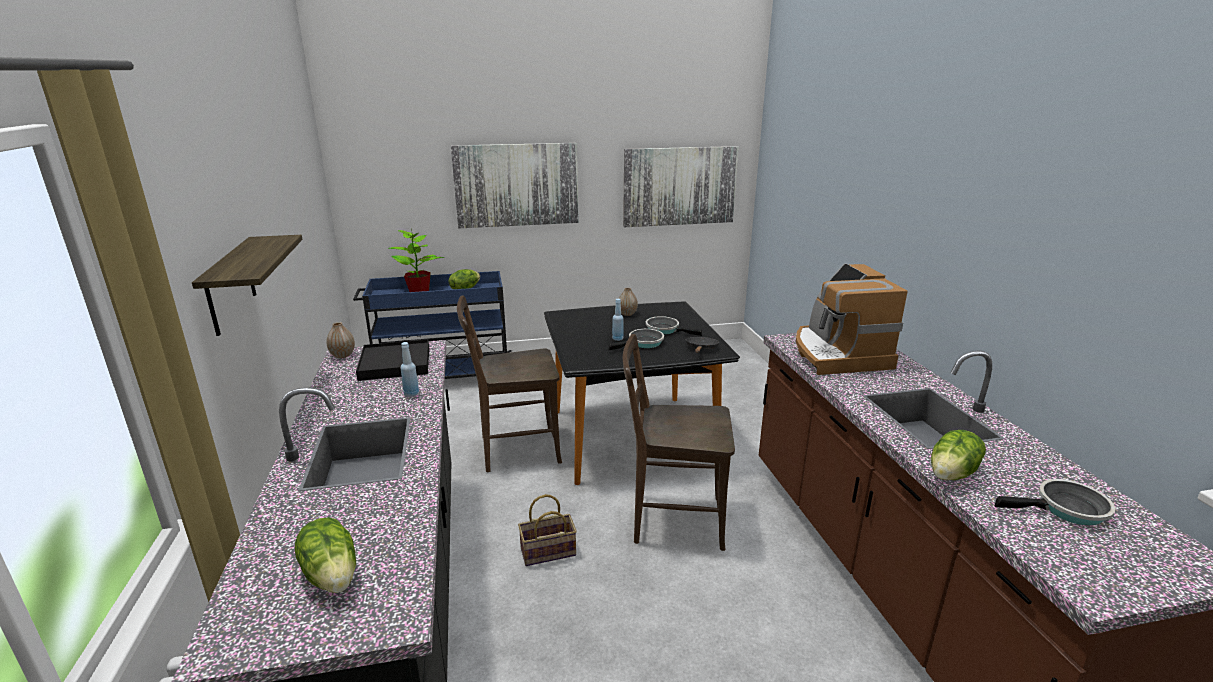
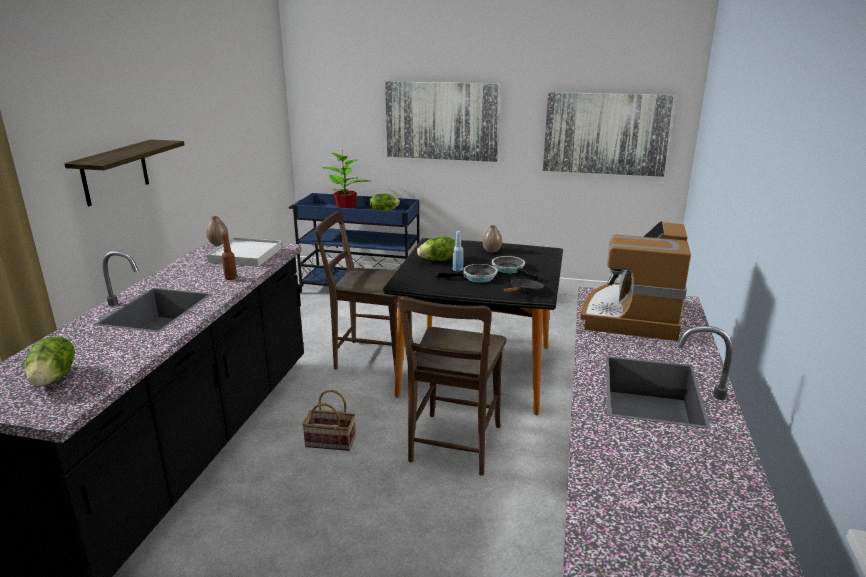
camera: 25 degrees right, 0 degrees up
black tray [356,339,429,381] -> white tray [206,237,282,267]
blue bottle [401,342,419,397] -> brown bottle [222,234,237,280]
brown chair [623,334,735,551] -> brown chair turned 105 degrees counterclockwise [399,296,506,476]
lettuce [931,430,986,480] -> lettuce moved to [417,236,456,261]
frying pan [995,479,1116,525] -> none

